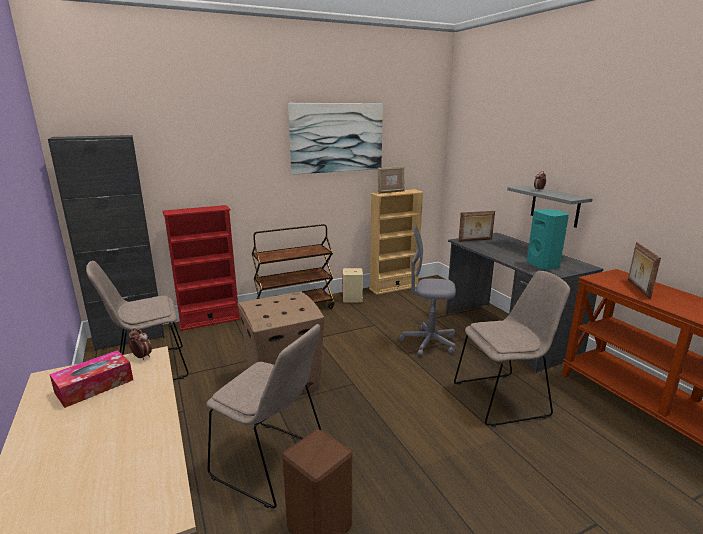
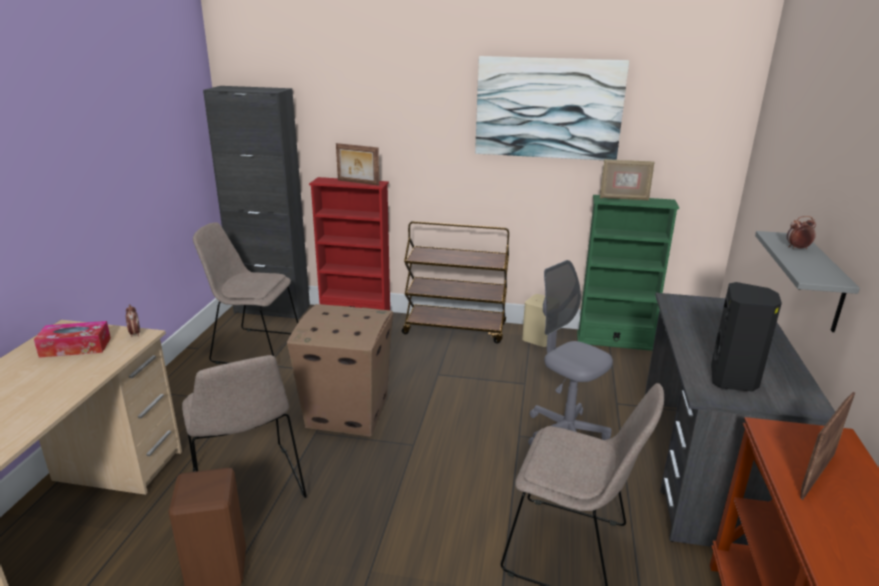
camera: 35 degrees right, 5 degrees up
beige bookcase [369,189,424,295] -> green bookcase [577,195,679,351]
picture frame [458,211,495,242] -> picture frame moved to [336,143,379,186]
turquoise speaker [527,209,569,270] -> black speaker [711,282,782,392]

